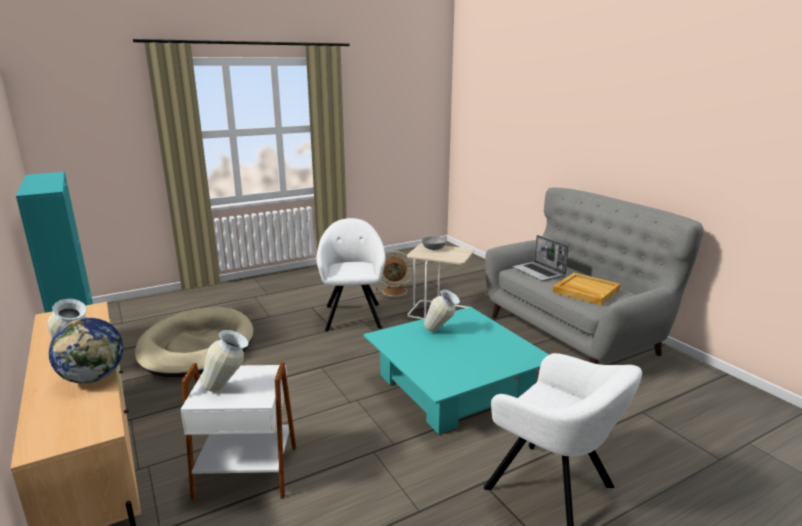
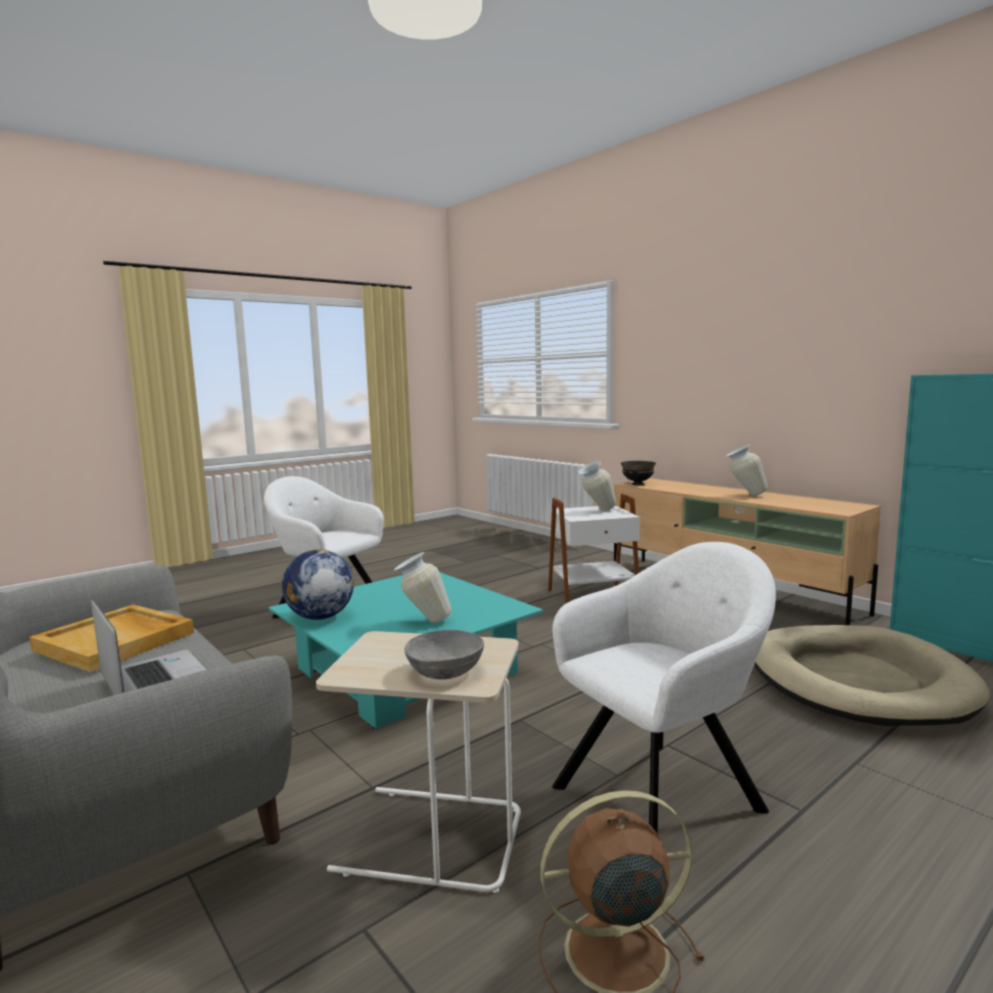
camera: 170 degrees right, 10 degrees down
globe [49,318,123,384] -> globe moved to [282,550,354,620]
white armchair [316,218,386,331] -> white armchair turned 105 degrees counterclockwise [552,542,776,834]
none -> black bowl [621,461,656,485]

